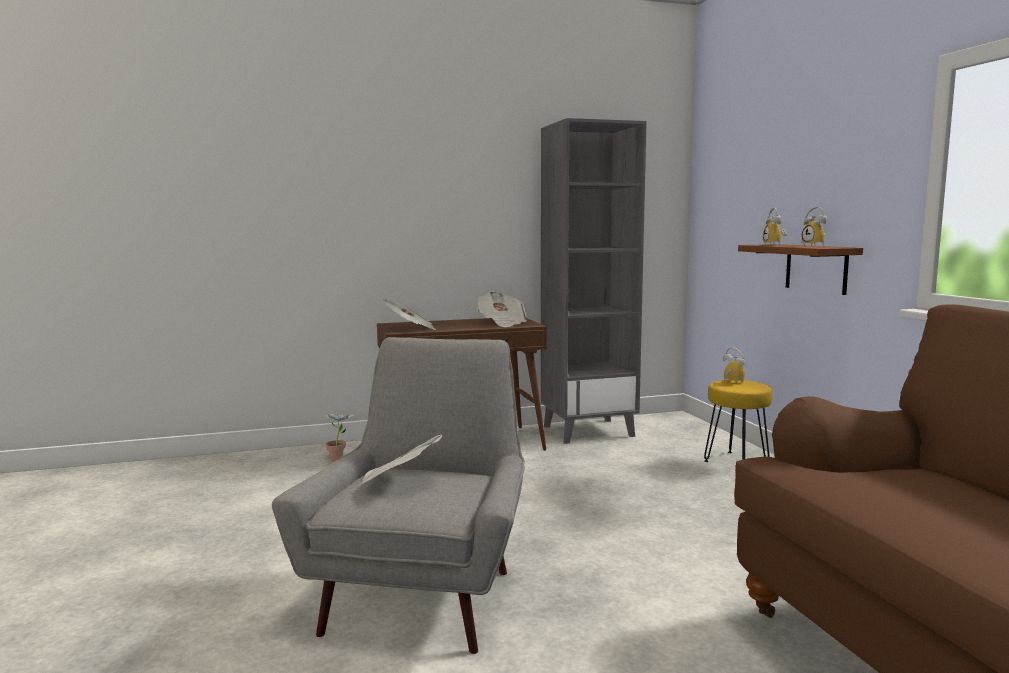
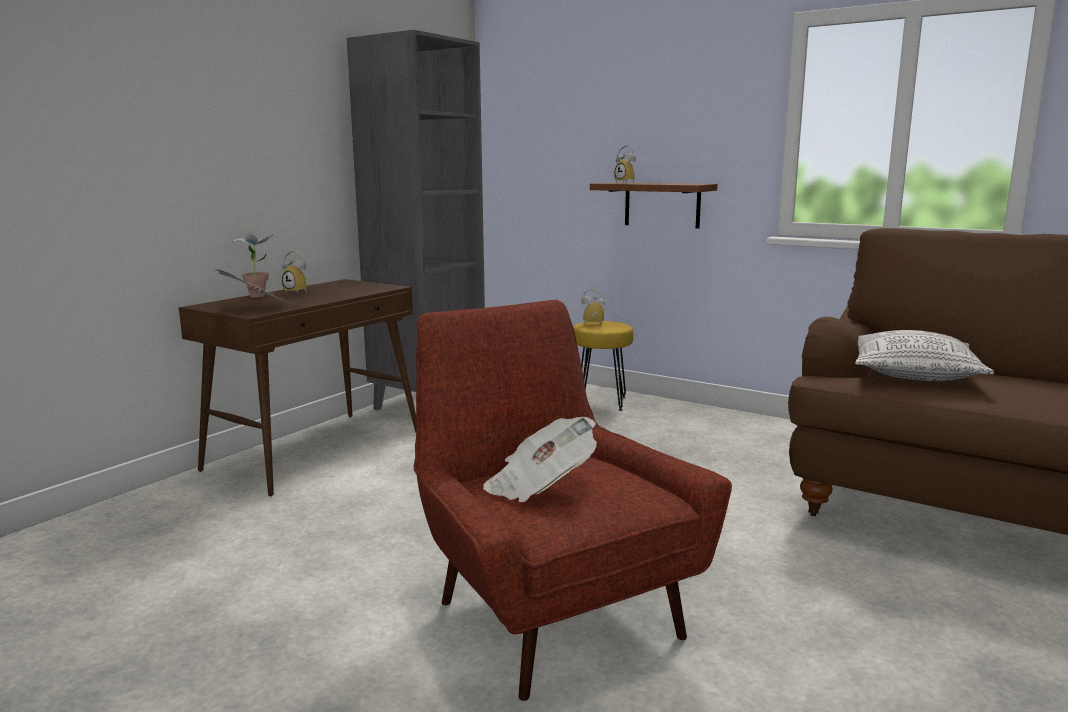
camera: 40 degrees left, 5 degrees up
grey armchair [272,337,525,654] -> red armchair [414,300,732,701]
potted plant [324,410,354,462] -> potted plant moved to [232,230,274,298]
newspaper [478,291,527,327] -> none
alarm clock [801,207,827,246] -> alarm clock moved to [282,250,307,294]
none -> pillow [855,330,994,381]

